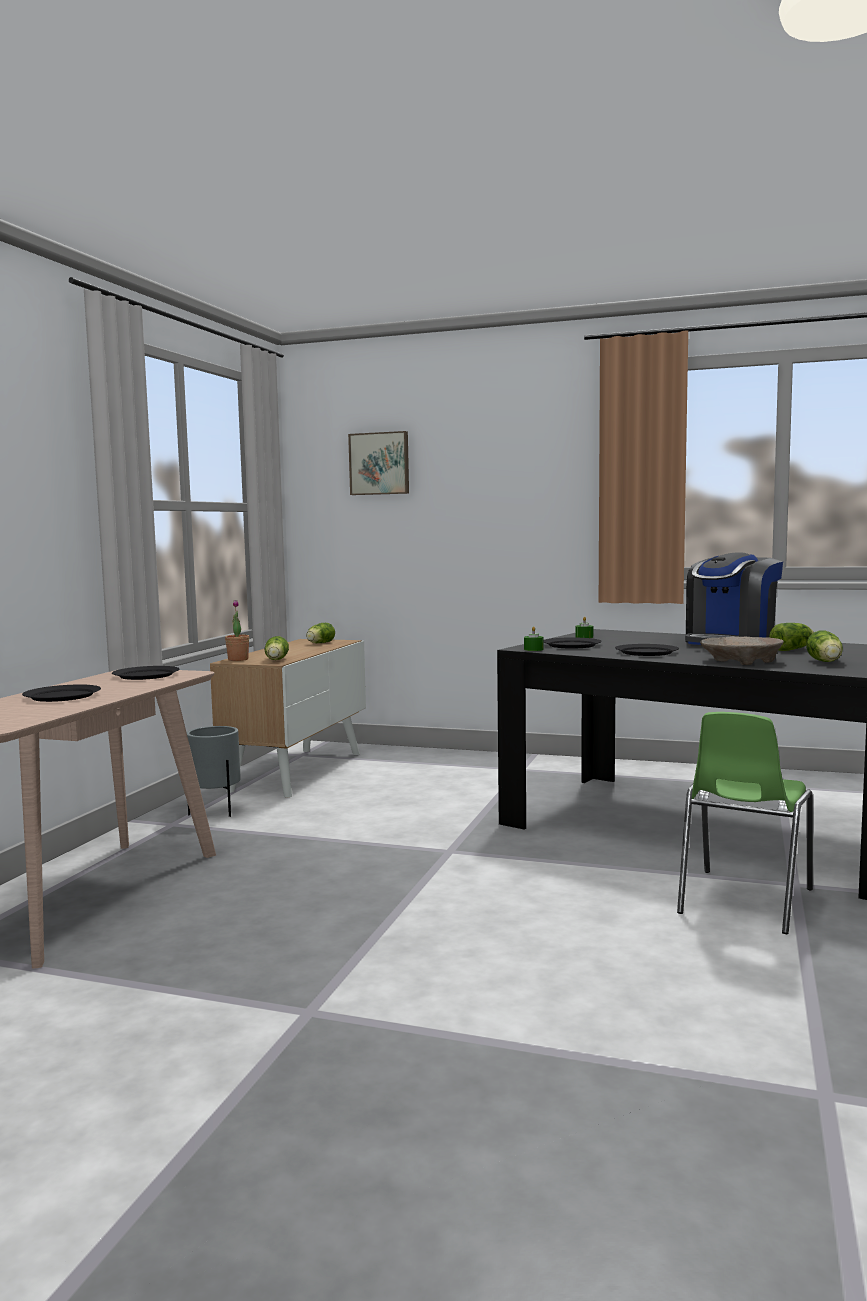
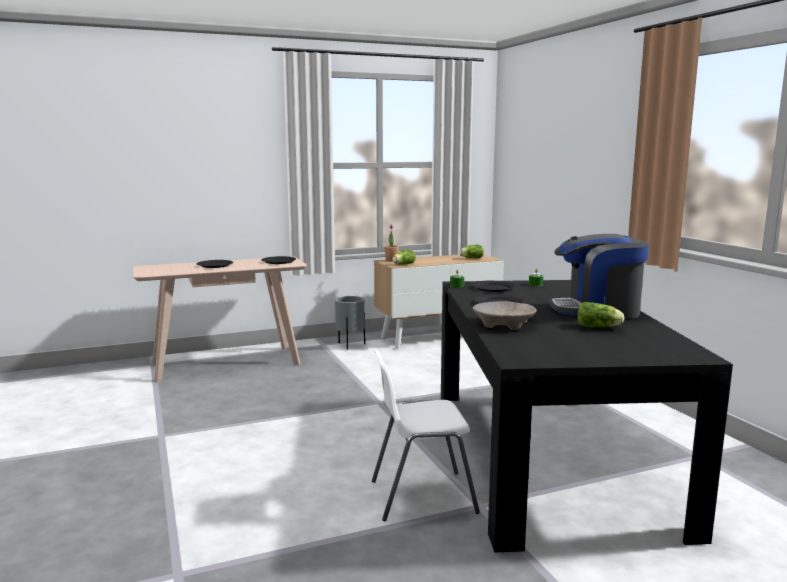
camera: 50 degrees right, 5 degrees up
picture [348,431,409,495] -> none
green chair [677,712,813,934] -> white chair [372,350,480,521]
lettuce [806,630,843,662] -> none

